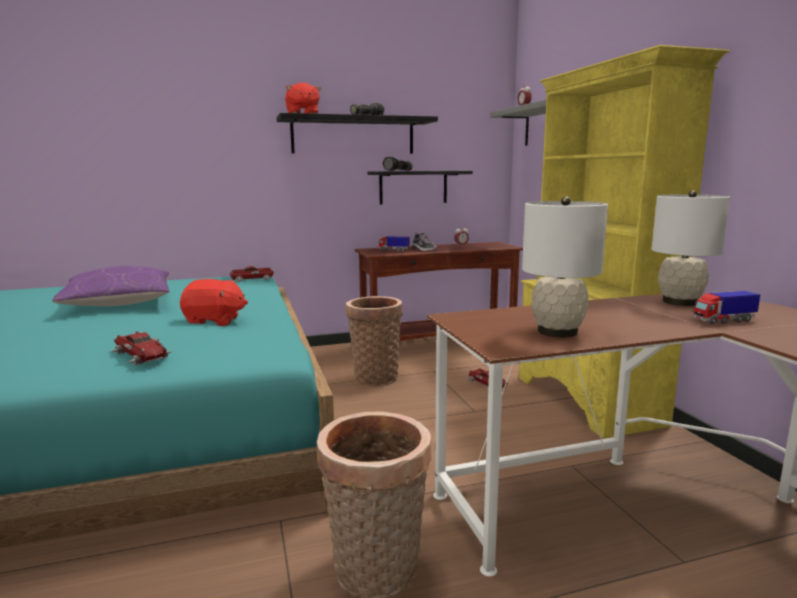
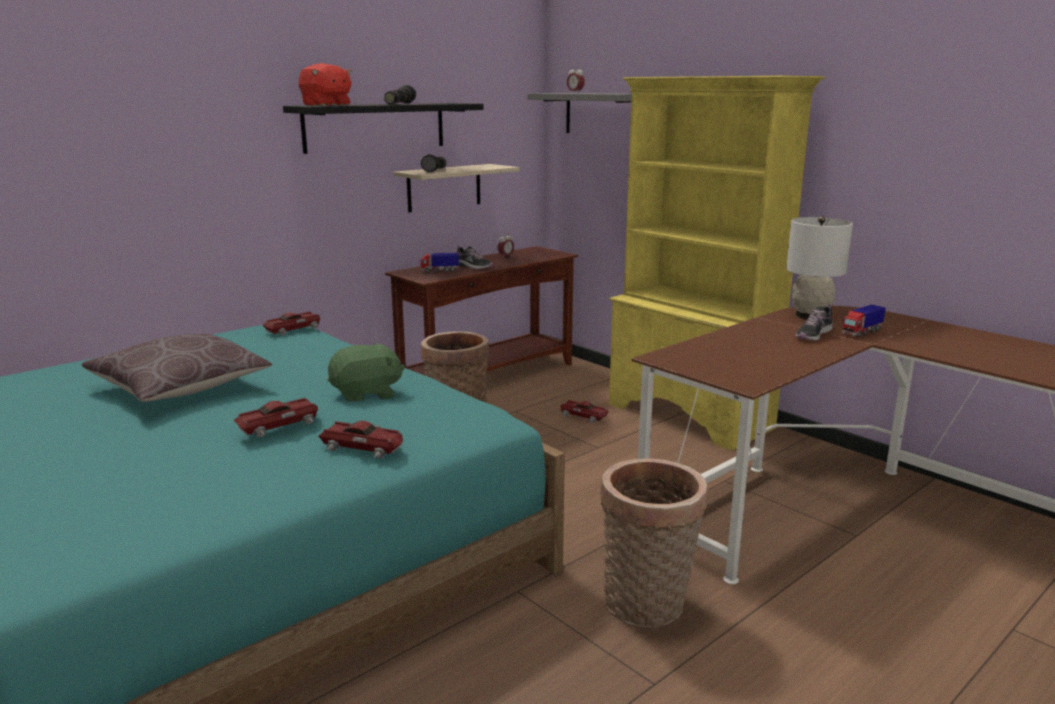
camera: 25 degrees left, 5 degrees up
purple pillow [52,266,169,306] -> brown pillow [82,334,272,402]
red plush toy [180,279,248,326] -> green plush toy [328,343,405,402]
black shelf [367,171,473,205] -> beige shelf [393,164,520,213]
white table lamp [522,196,608,337] -> none
none -> toy car [233,398,318,437]
none -> shoe [795,304,833,340]

